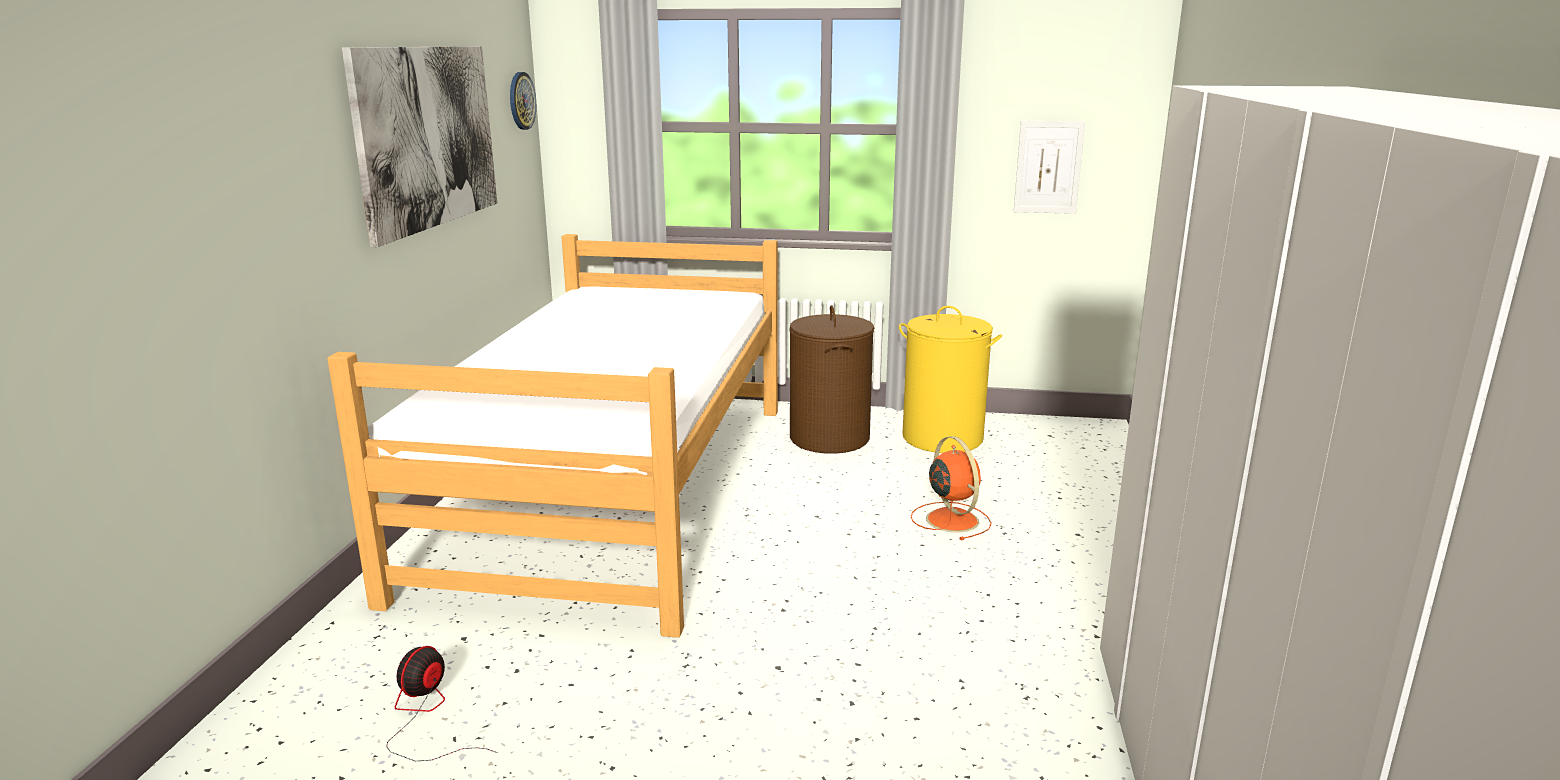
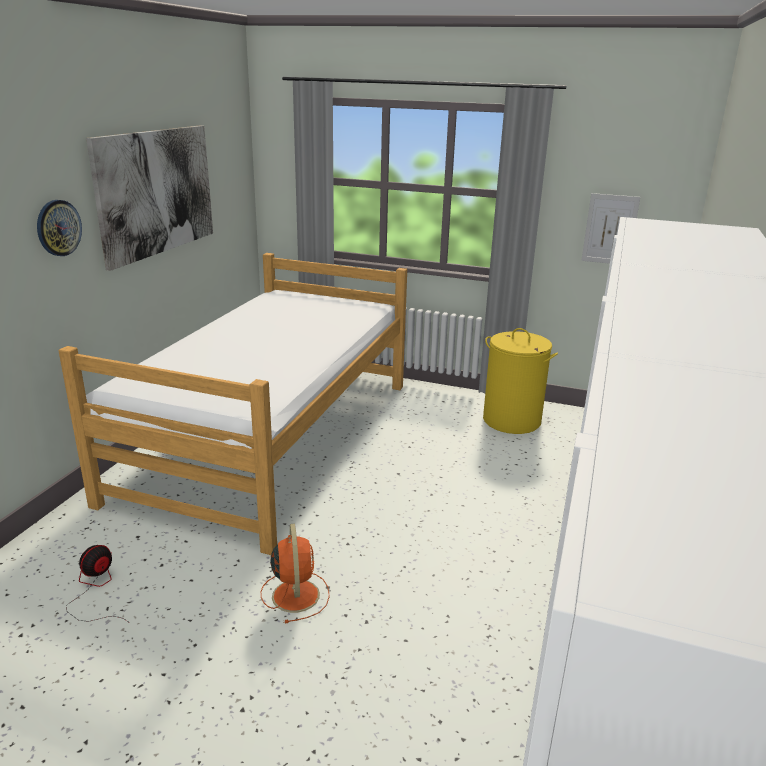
camera: 10 degrees right, 5 degrees up
wall clock [510,72,536,130] -> wall clock moved to [37,200,82,256]
brown laundry basket [789,305,875,454] -> none
orange fan [911,436,992,540] -> orange fan moved to [261,524,330,623]

